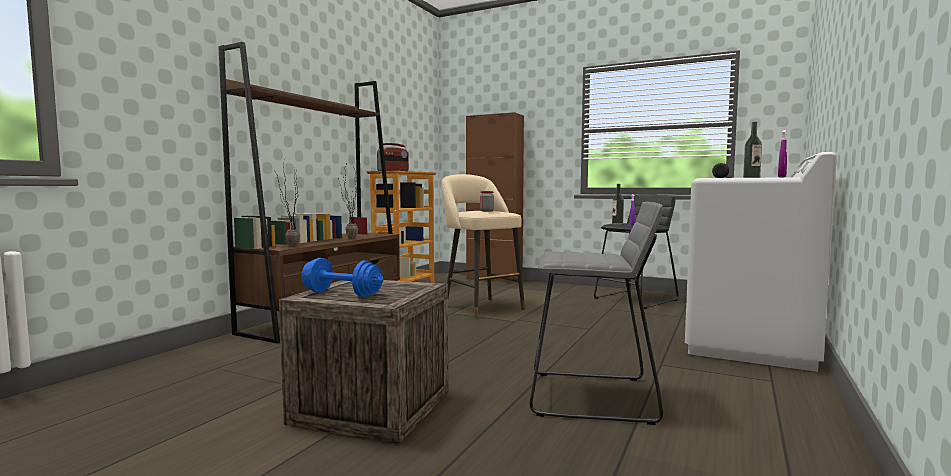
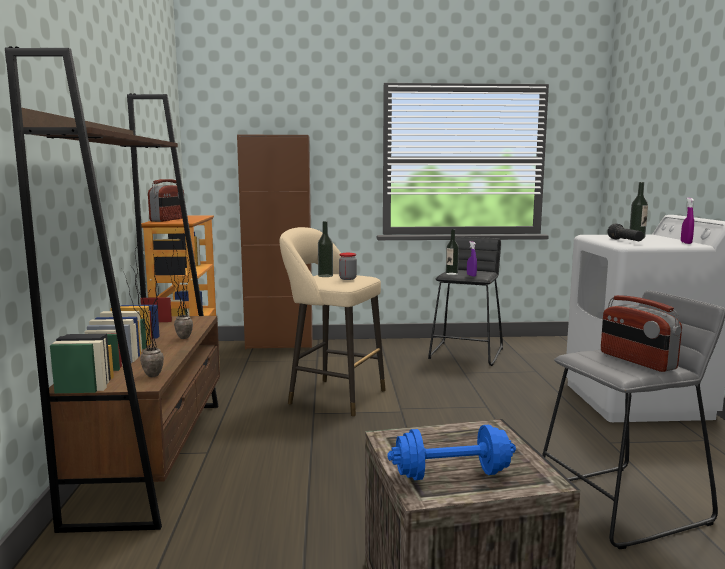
camera: 30 degrees left, 5 degrees up
none -> bottle [318,221,333,277]
none -> radio [601,295,682,372]

